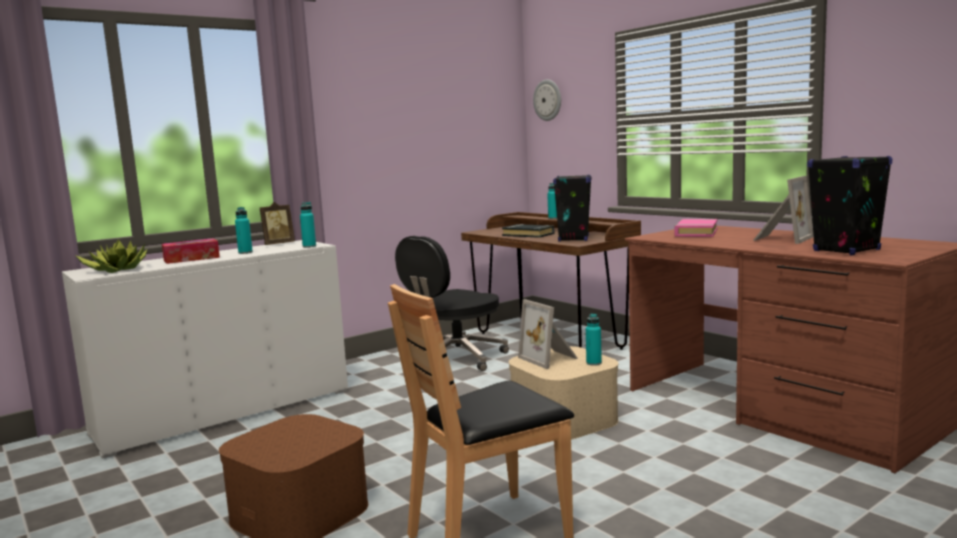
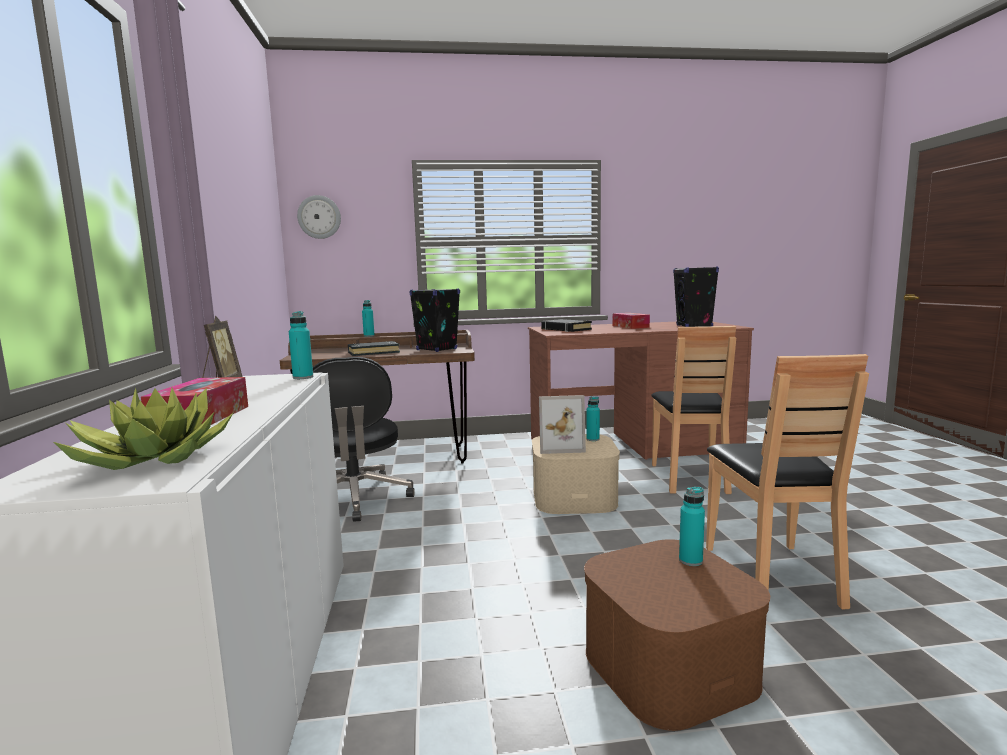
camera: 60 degrees left, 0 degrees up
turquoise bottle [235,207,253,254] -> turquoise bottle moved to [679,487,705,566]
pink book [674,219,717,237] -> black book [541,319,592,332]
picture frame [754,176,814,244] -> tissue box [613,313,650,329]
none -> brown chair [651,326,736,494]

